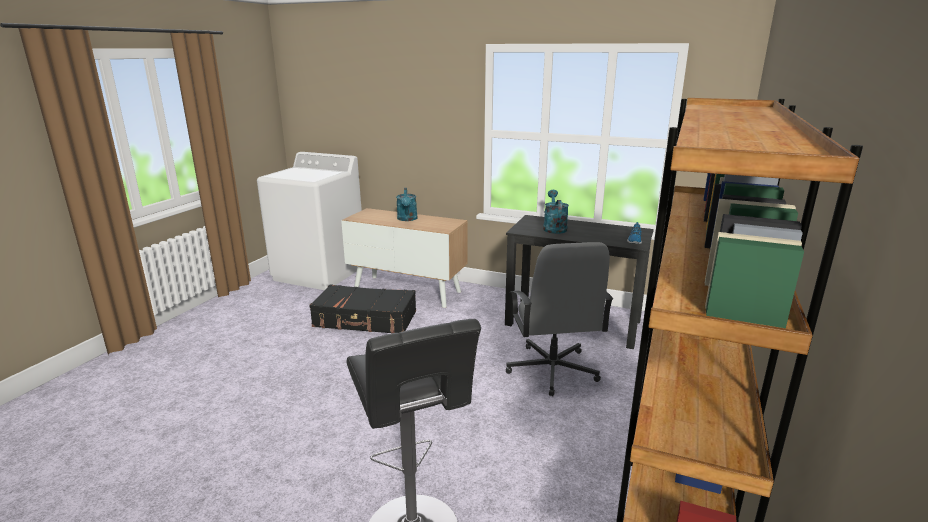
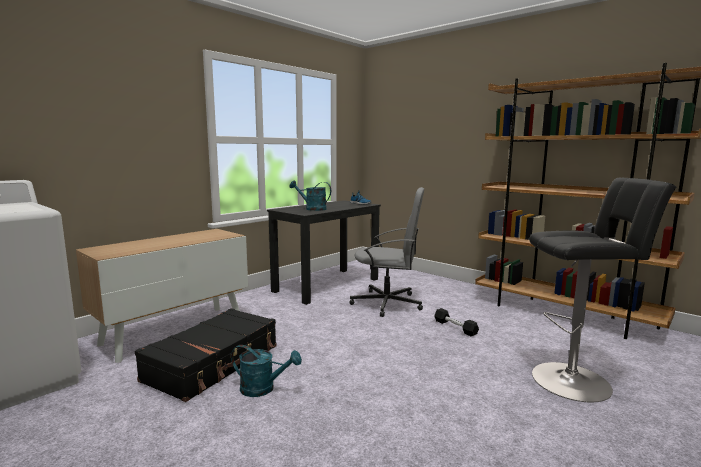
camera: 70 degrees left, 10 degrees down
turquoise watering can [396,188,417,221] -> turquoise watering can moved to [231,345,302,397]
none -> black dumbbell [434,308,479,336]

